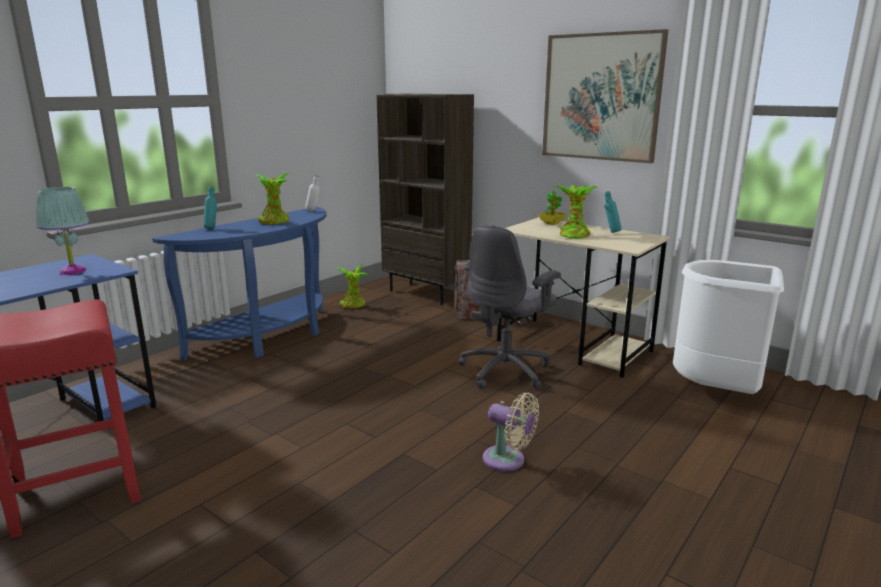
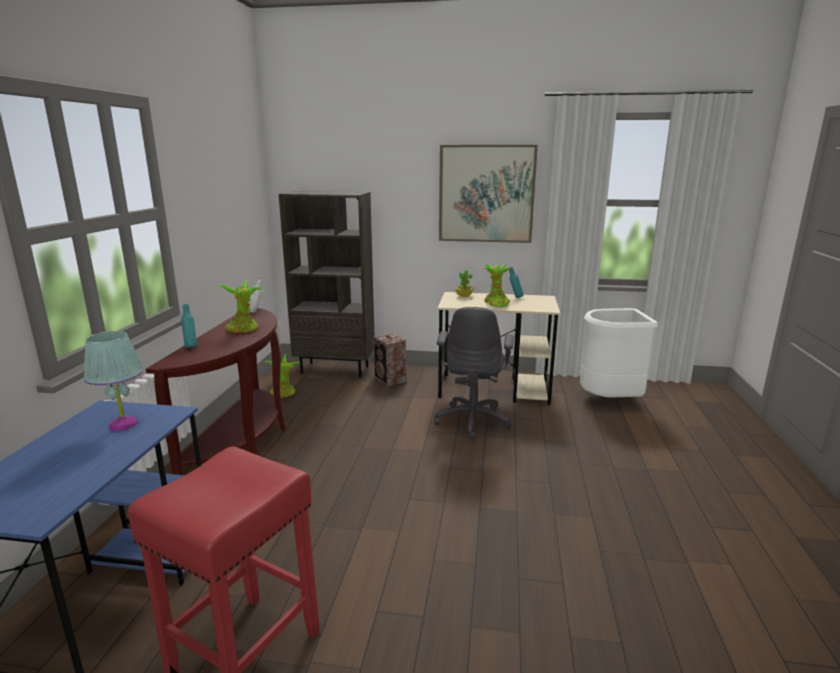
camera: 30 degrees left, 0 degrees up
blue console table [152,207,327,361] -> brown console table [146,308,285,475]
beige fan [483,393,539,471] -> none

